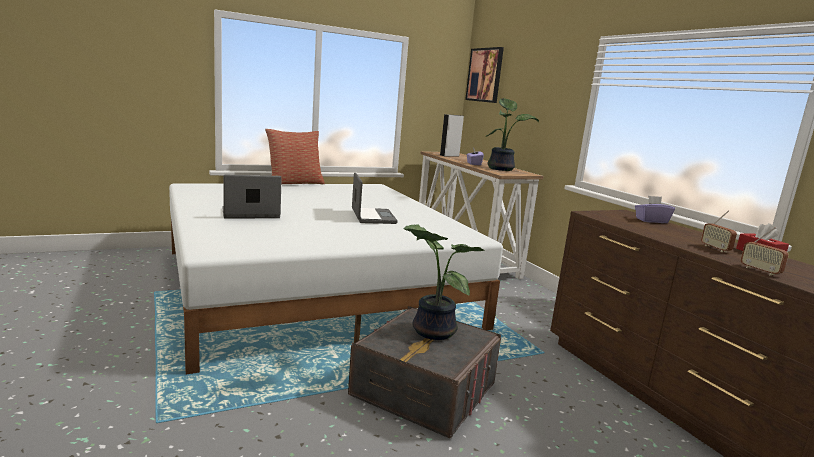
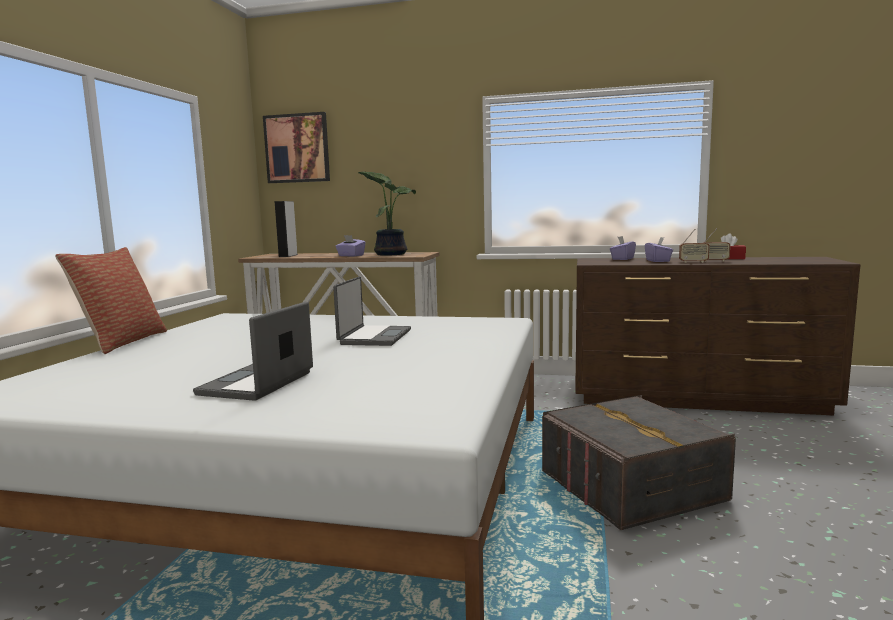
camera: 50 degrees left, 5 degrees down
laptop [352,173,398,224] -> laptop turned 75 degrees clockwise [333,277,411,346]
potted plant [404,224,484,340] -> none
radio [740,227,789,276] -> radio moved to [679,229,710,263]
none -> purple tissue box [645,237,673,262]

